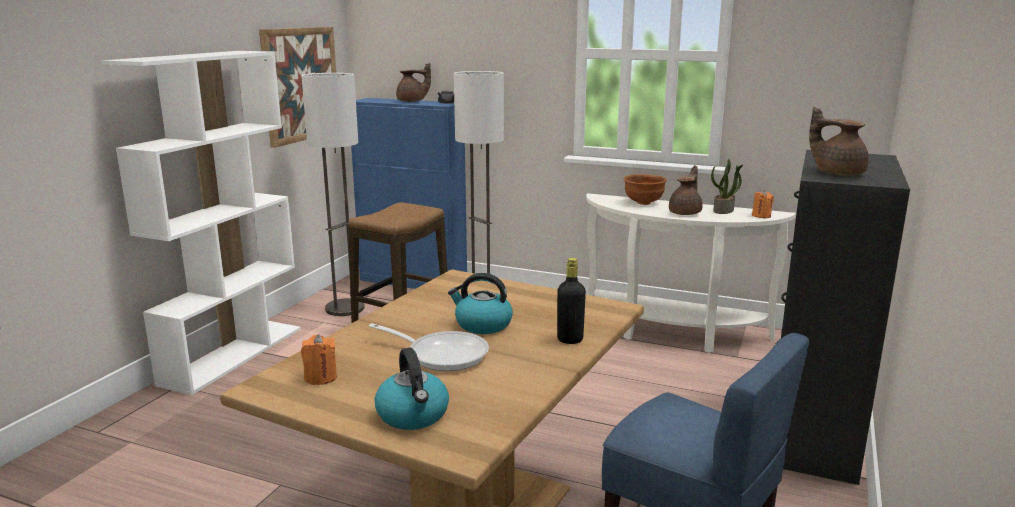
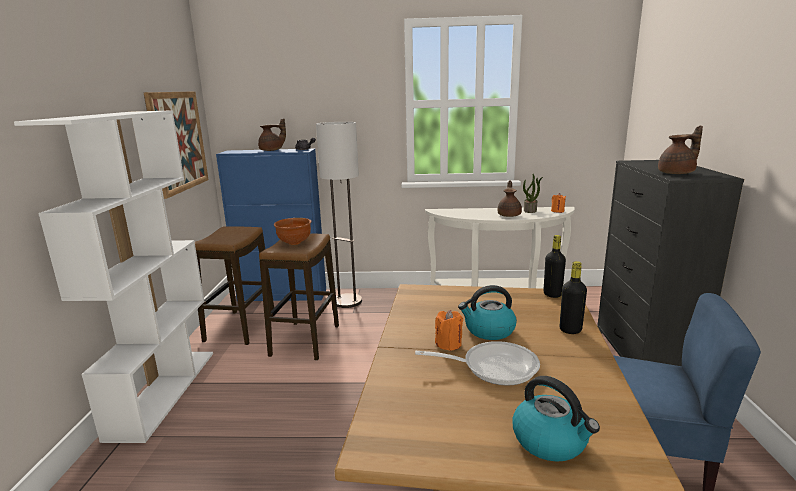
camera: 20 degrees left, 0 degrees up
floor lamp [301,73,365,316] -> stool [195,226,274,345]
orange candle [301,334,337,385] -> orange candle moved to [435,310,463,351]
brown bowl [624,174,667,205] -> brown bowl moved to [274,218,311,245]
brown teapot [809,107,869,176] -> brown teapot turned 135 degrees clockwise [658,126,703,174]
none -> black bottle [543,235,566,298]

